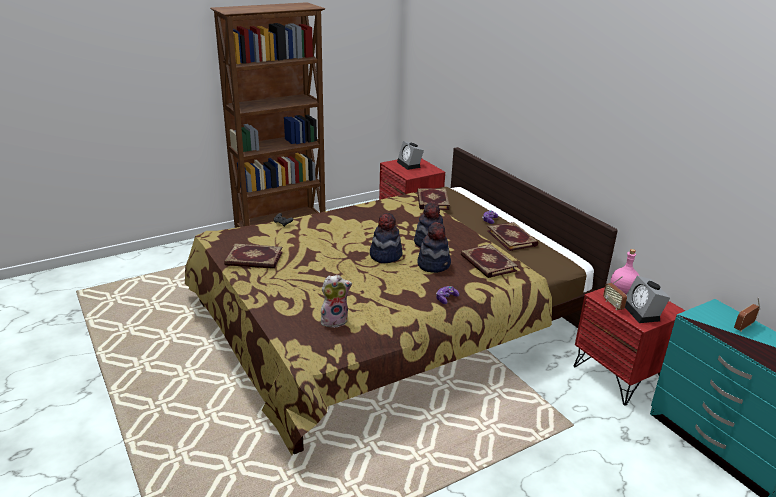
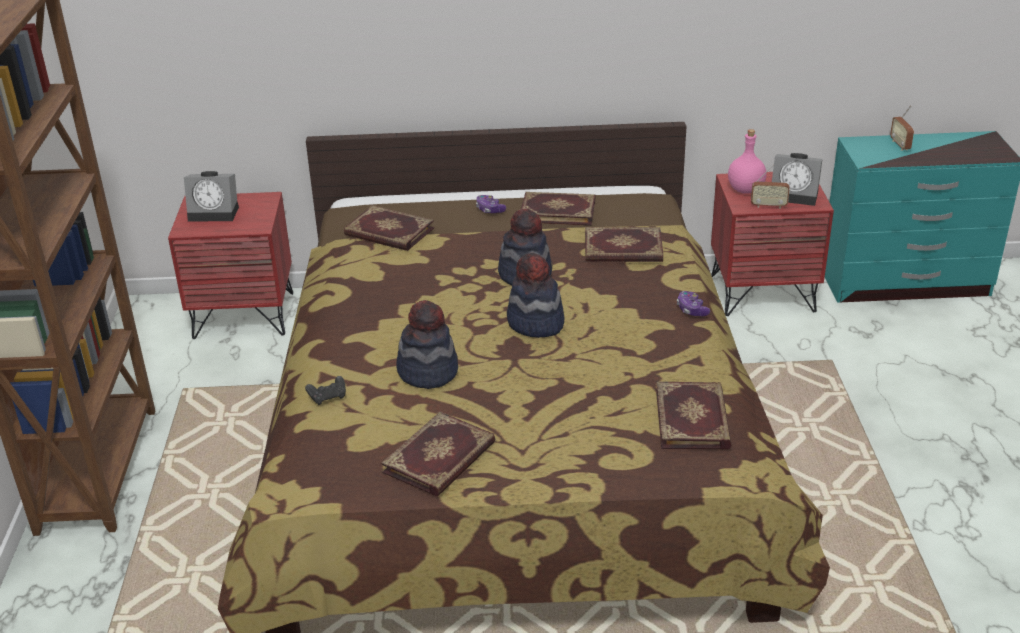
camera: 60 degrees left, 5 degrees up
plush toy [321,275,352,328] -> book [656,381,731,450]
hat [417,222,451,273] -> hat moved to [396,300,458,389]

